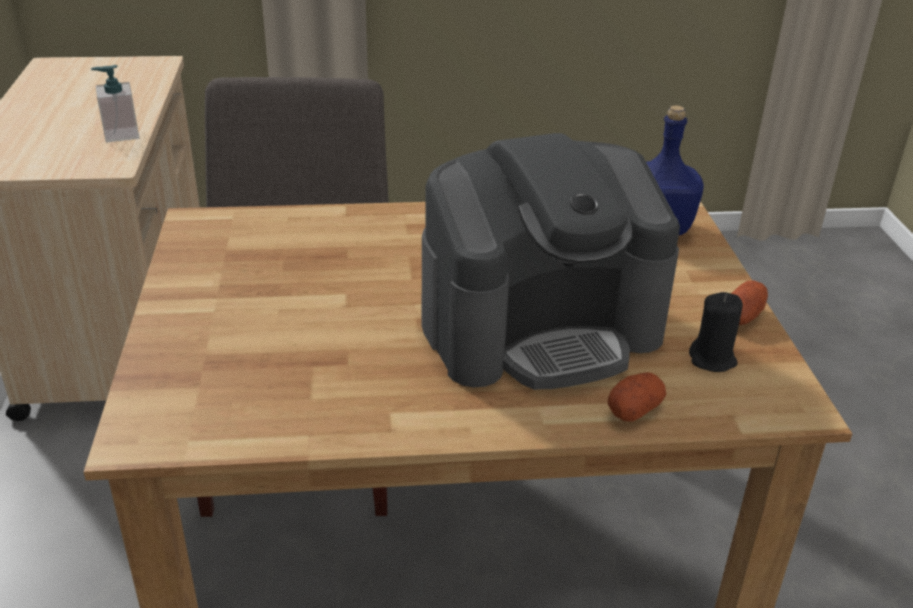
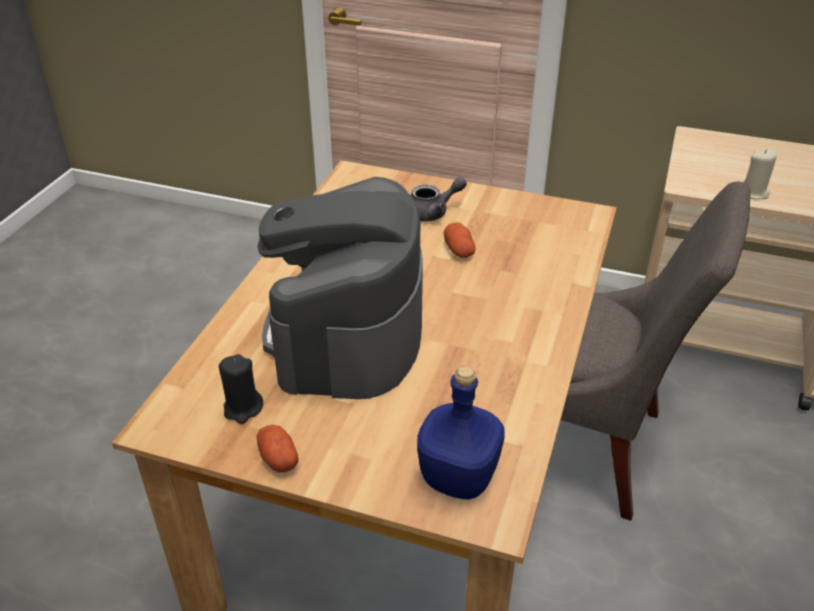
camera: 115 degrees right, 5 degrees up
soap dispenser [91,65,139,142] -> beige candle [743,149,777,200]
potato [608,372,666,422] -> potato moved to [444,222,476,258]
none -> grey teapot [410,177,467,221]

